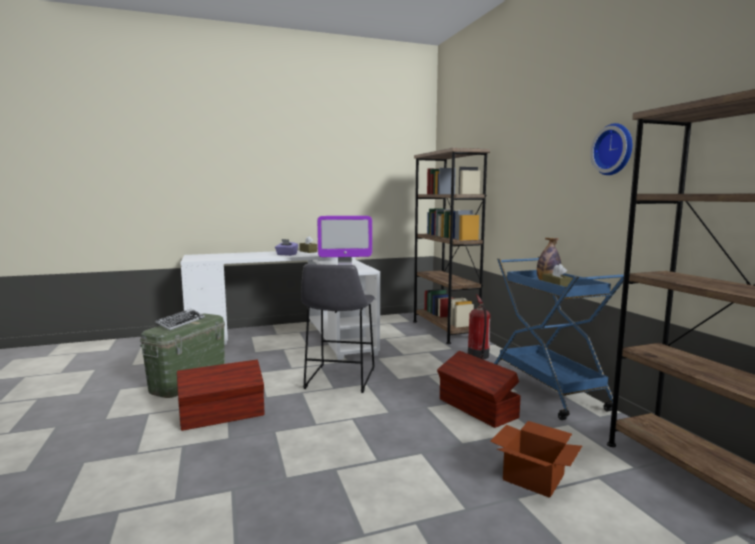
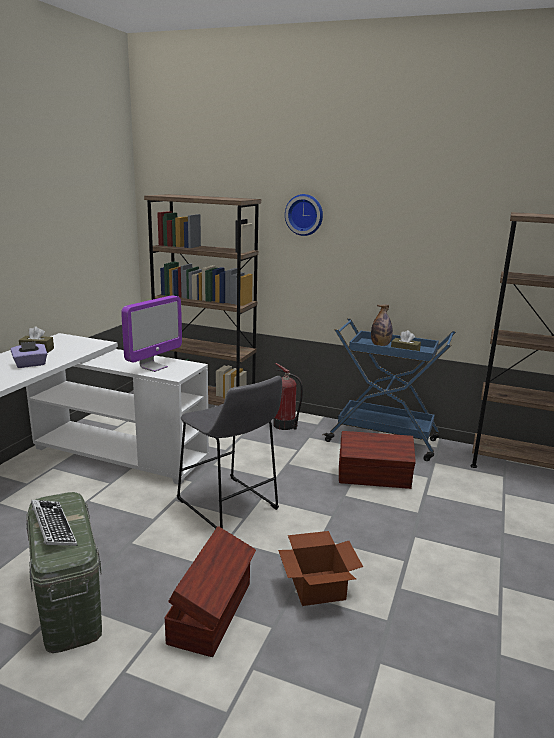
camera: 50 degrees left, 10 degrees up
cardboard box [490,421,582,498] -> cardboard box moved to [278,531,363,606]
wall clock [590,123,632,175] -> wall clock moved to [285,194,323,236]

